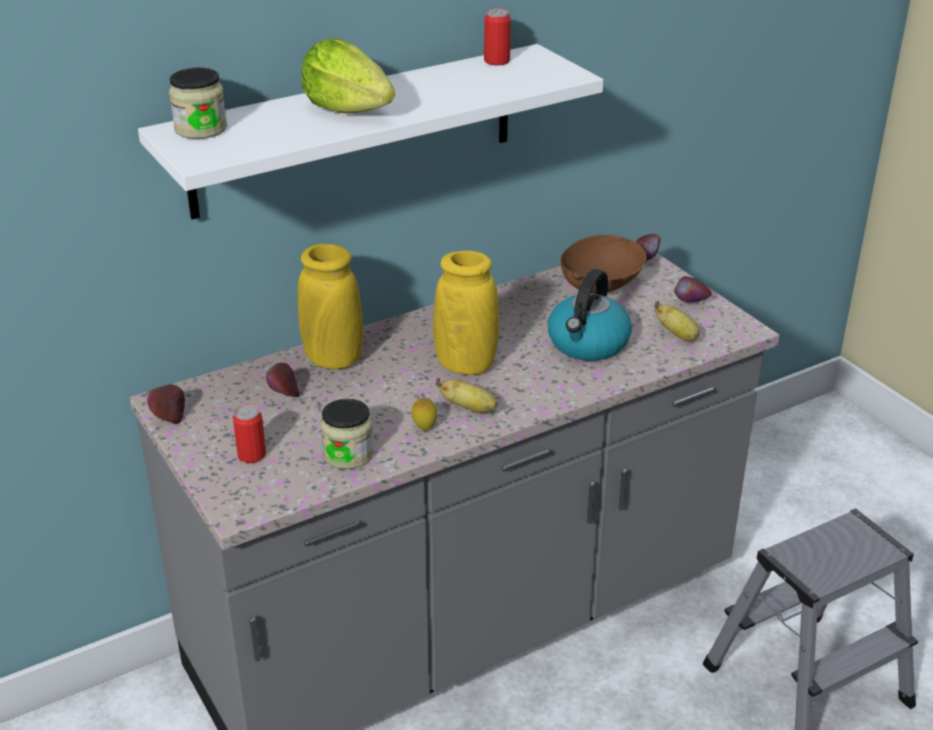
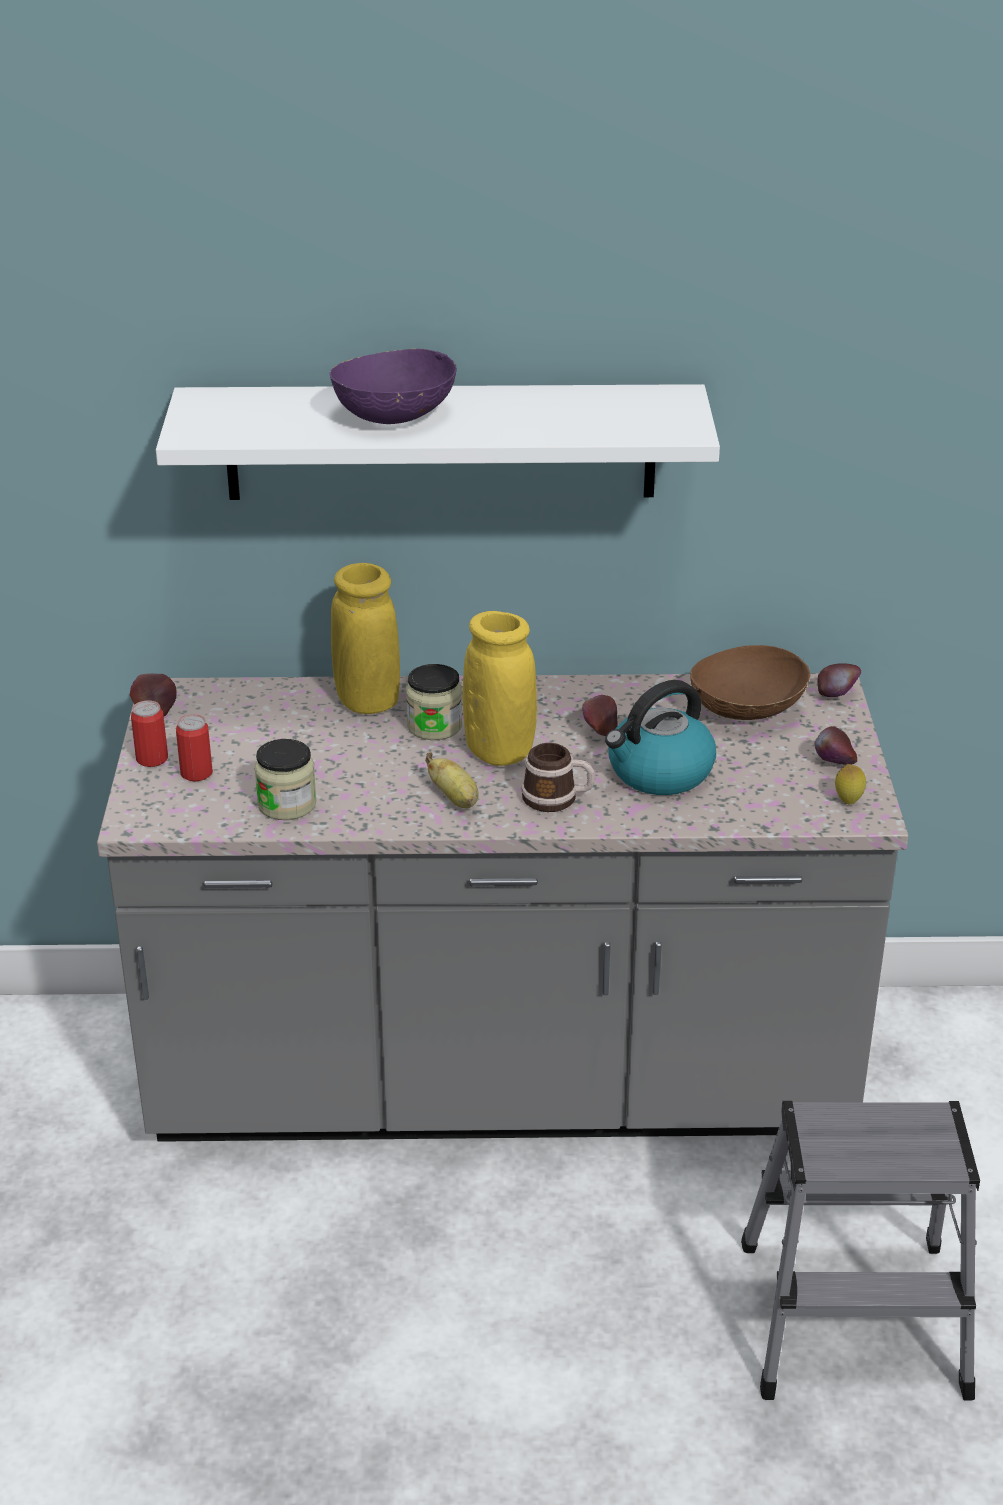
camera: 30 degrees right, 0 degrees up
jar [169,68,227,139] -> jar moved to [406,664,462,740]
apple [266,363,299,397] -> apple moved to [582,695,618,736]
lettuce [302,38,395,113] -> purple bowl [329,349,457,424]
lemon [412,398,437,431] -> lemon moved to [835,764,866,805]
can [484,9,511,65] -> can moved to [131,700,168,767]
banana [654,301,700,342] -> none
none -> mug [521,743,595,812]

